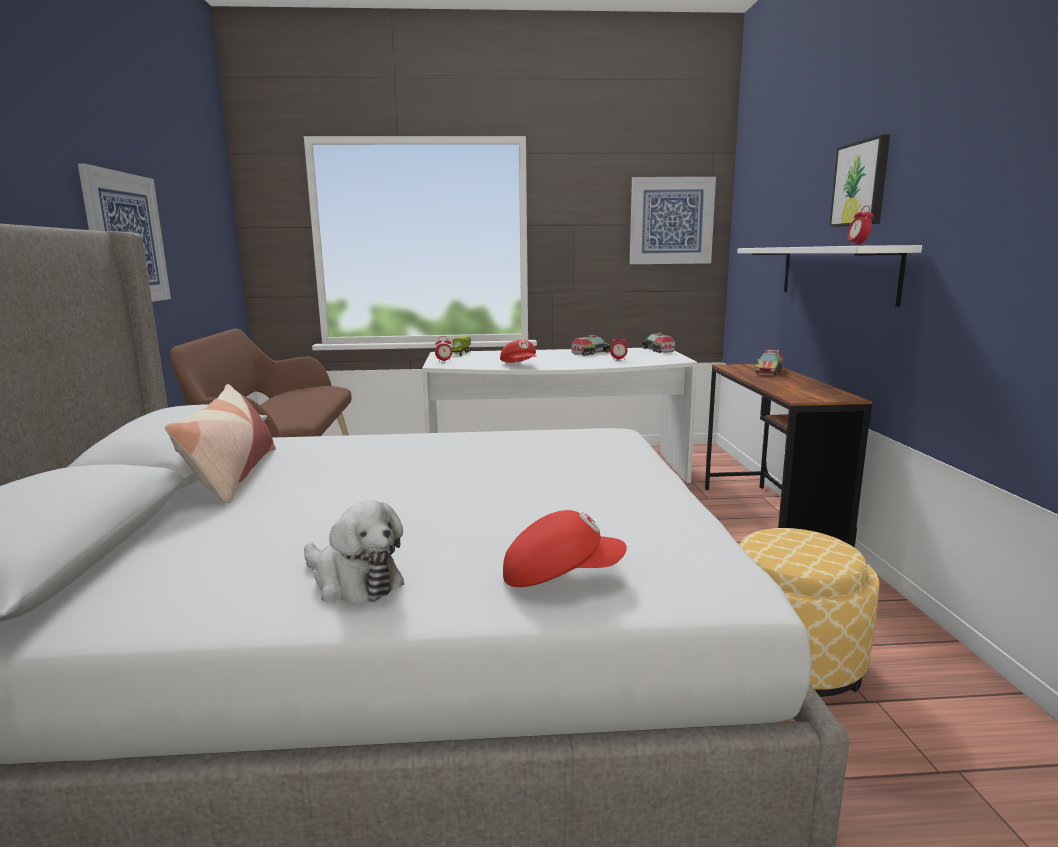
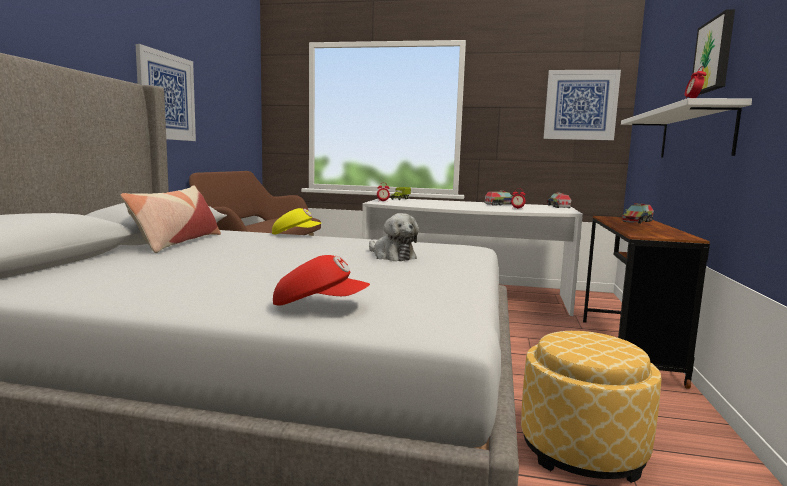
camera: 15 degrees right, 5 degrees down
plush toy [304,501,404,604] -> plush toy moved to [369,213,419,261]
red cap [500,340,536,363] -> none
none -> yellow cap [272,208,321,235]

